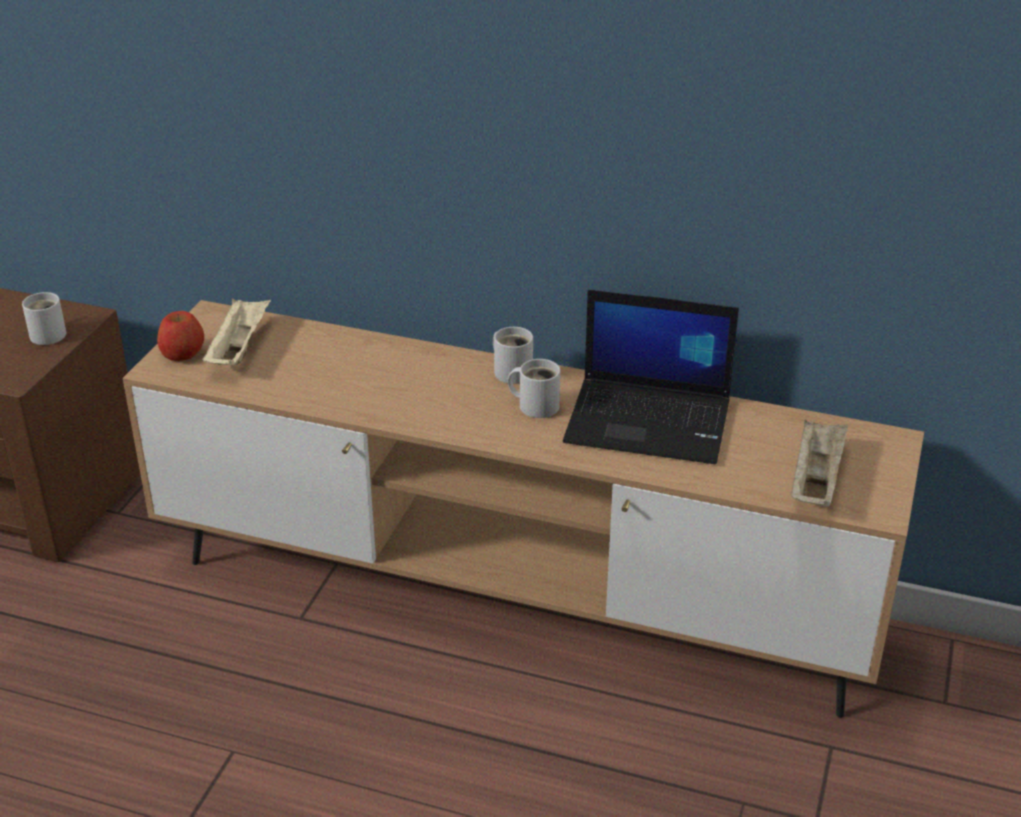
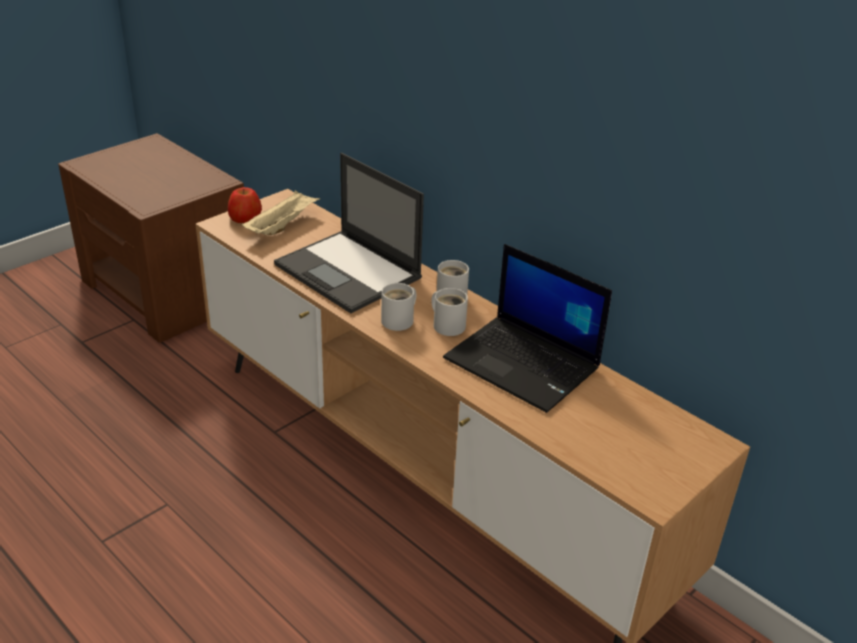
camera: 25 degrees right, 0 degrees up
white mug [22,292,66,345] -> white mug moved to [381,283,416,331]
beige tray [791,419,848,507] -> none
none -> laptop [274,153,424,313]

